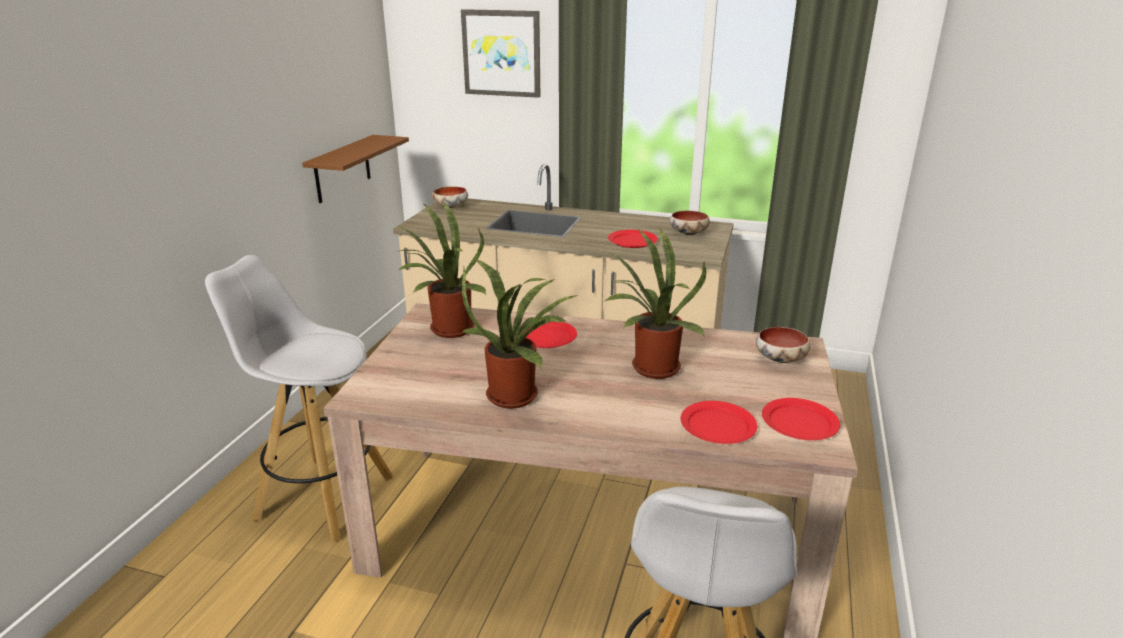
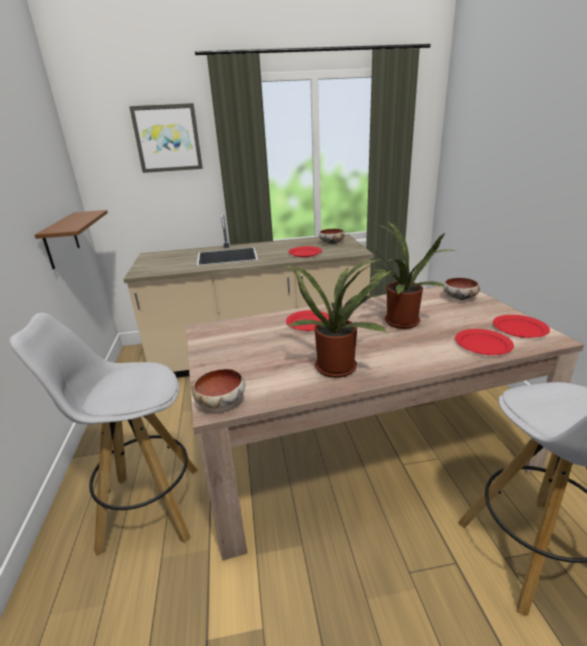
camera: 25 degrees left, 0 degrees up
potted plant [398,202,486,338] -> none
bowl [432,186,468,209] -> bowl moved to [192,369,245,409]

